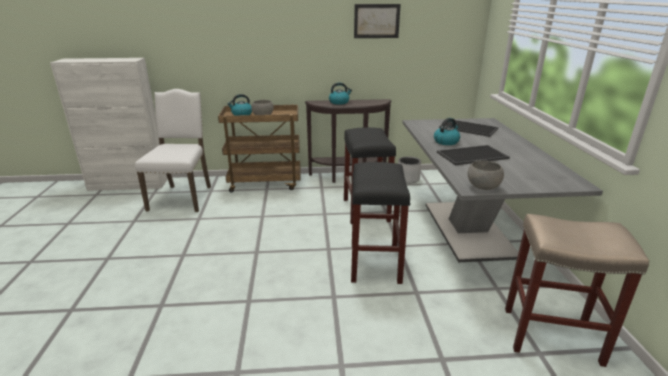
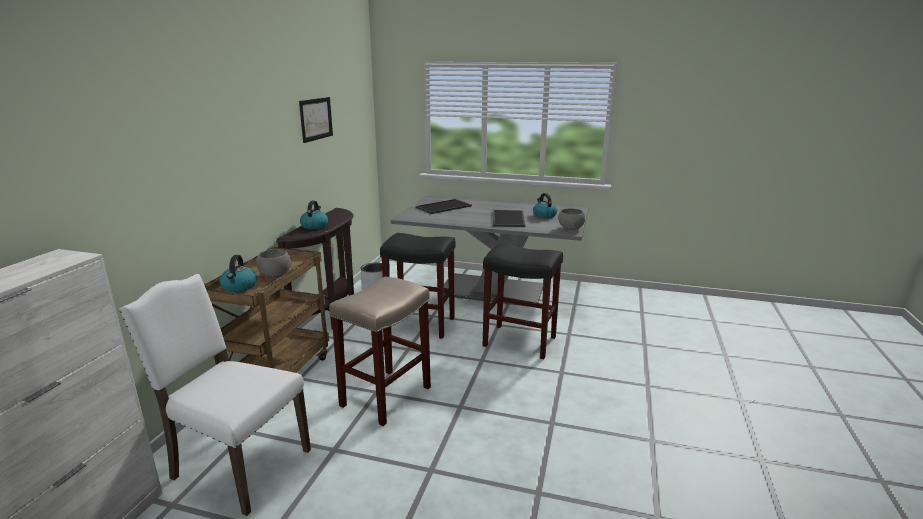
camera: 70 degrees left, 5 degrees down
kettle [434,118,460,145] -> kettle moved to [533,193,557,218]
beige stool [505,214,649,367] -> beige stool moved to [329,277,431,426]

